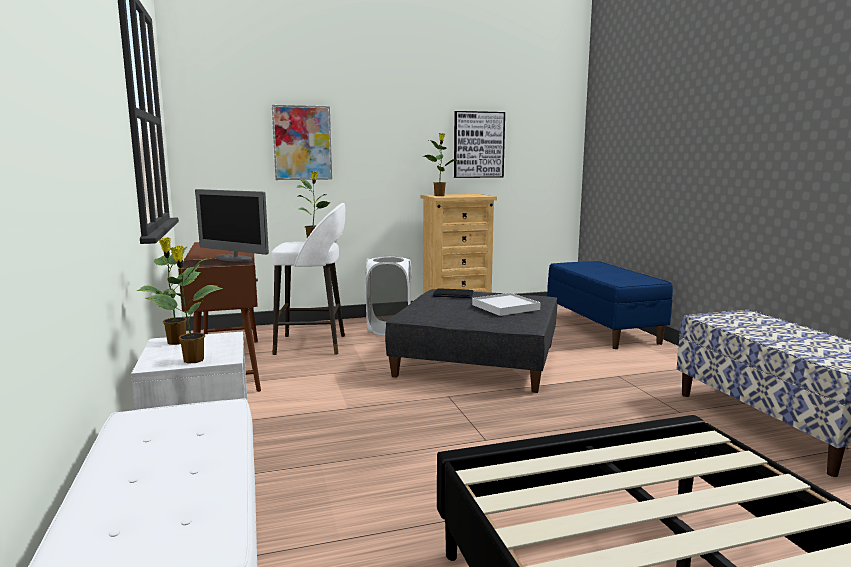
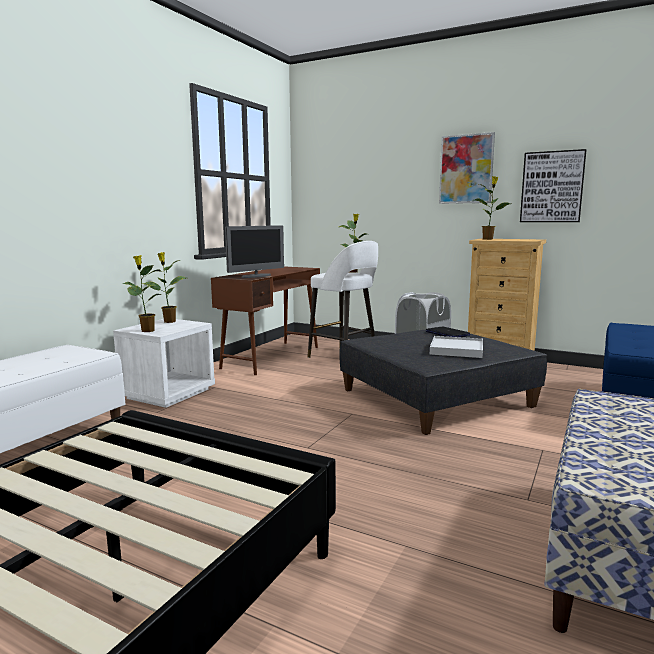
camera: 45 degrees right, 0 degrees up
monitor [195,189,269,262] -> monitor turned 120 degrees counterclockwise [225,225,284,278]
picture [272,105,332,180] -> picture moved to [439,132,495,204]

